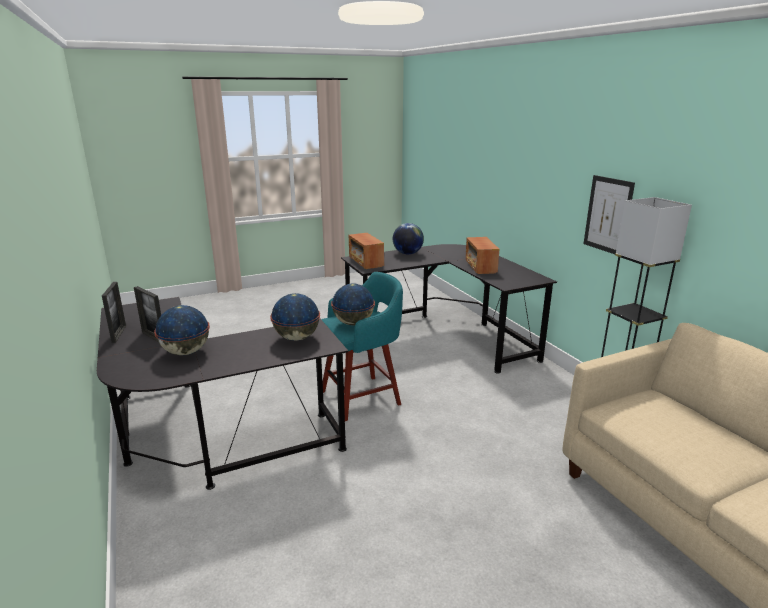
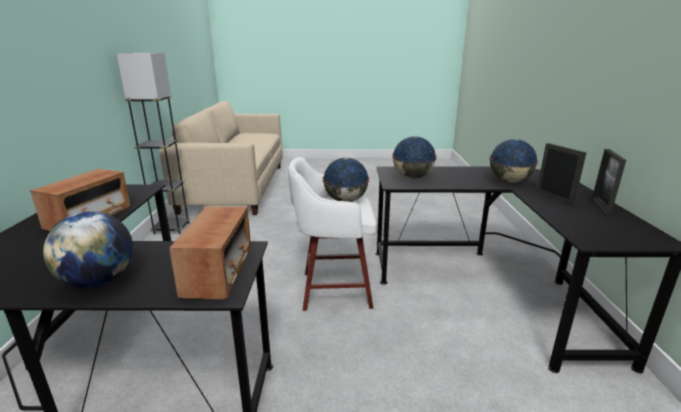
camera: 155 degrees left, 0 degrees up
turquoise stool [321,272,403,421] -> white stool [288,157,377,311]
picture [583,175,635,254] -> none

